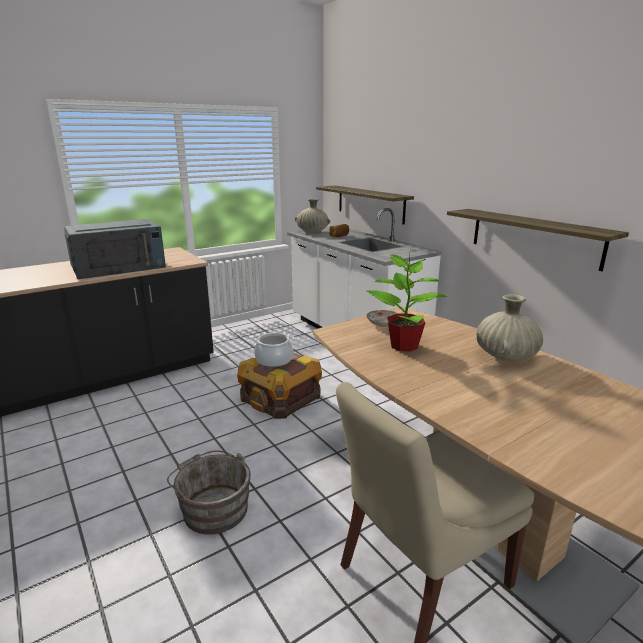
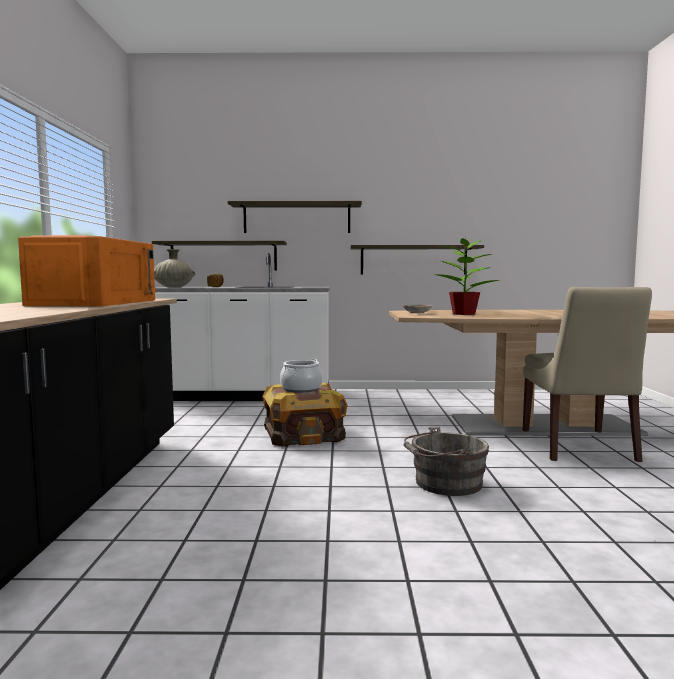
camera: 55 degrees left, 15 degrees down
blue microwave [64,219,166,279] -> orange microwave [18,235,156,306]
beige vase [476,294,543,361] -> none
none -> shelf [228,201,362,233]

